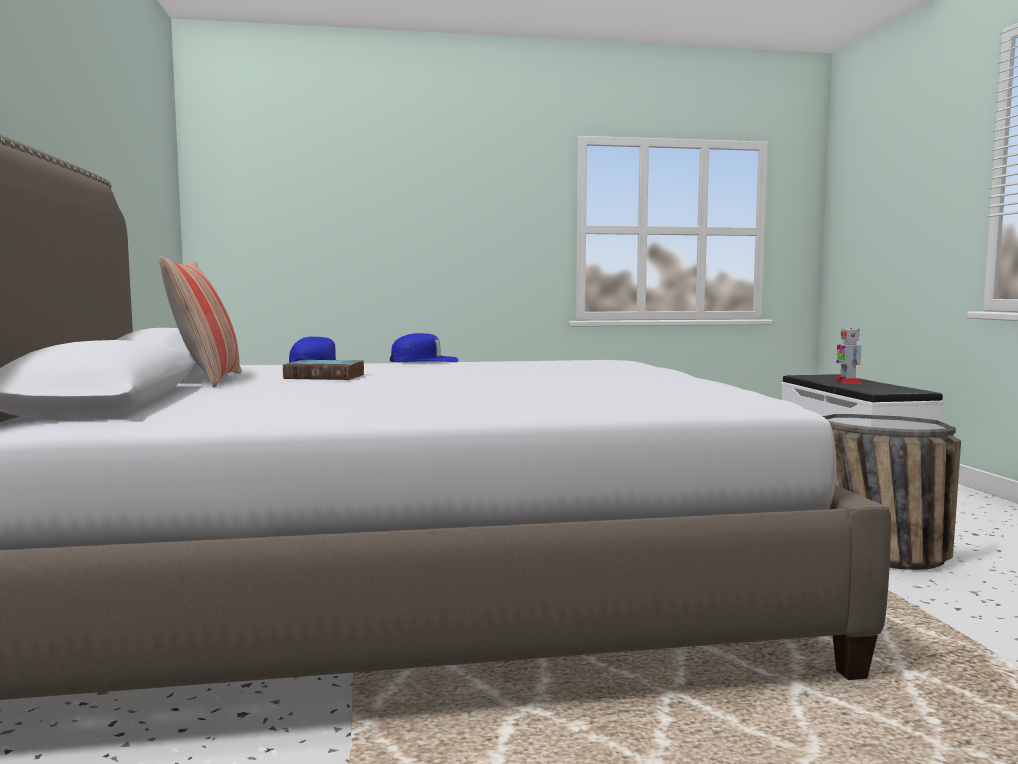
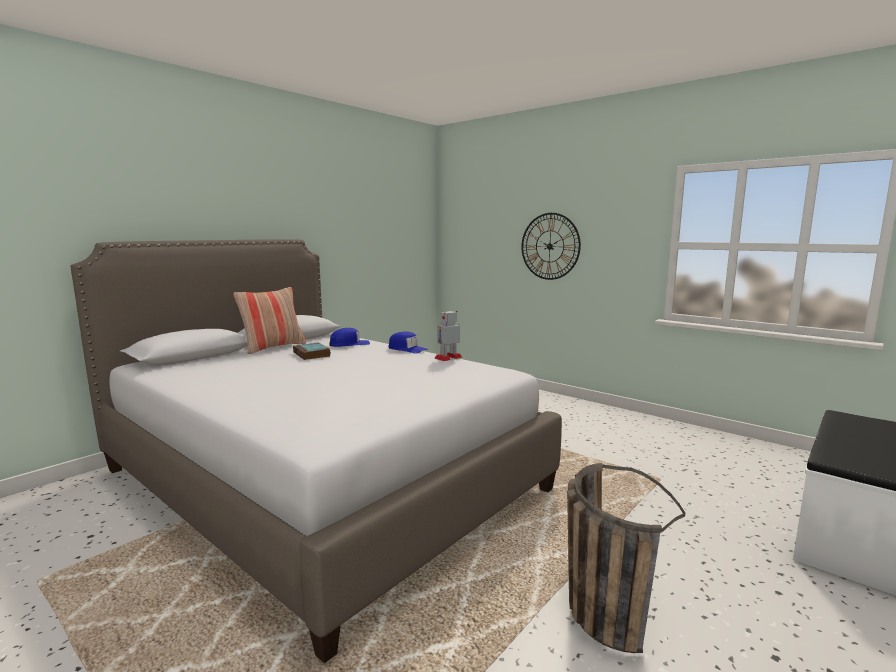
camera: 50 degrees right, 5 degrees up
toy robot [834,328,862,383] -> toy robot moved to [434,311,462,361]
none -> wall clock [521,213,581,280]

